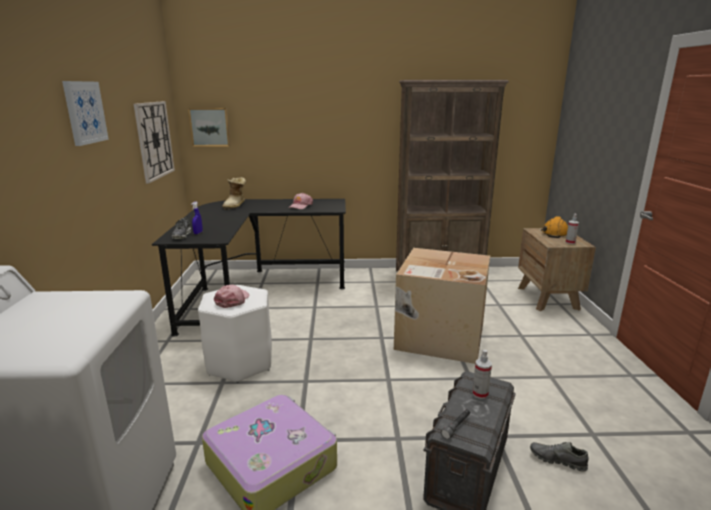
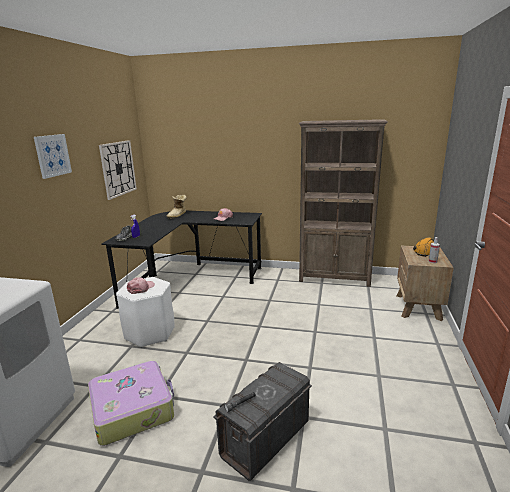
camera: 15 degrees right, 0 degrees up
picture [188,108,230,147] -> none
cardboard box [394,248,490,364] -> none
spray bottle [473,350,492,399] -> none
grey shoe [530,442,589,472] -> none

